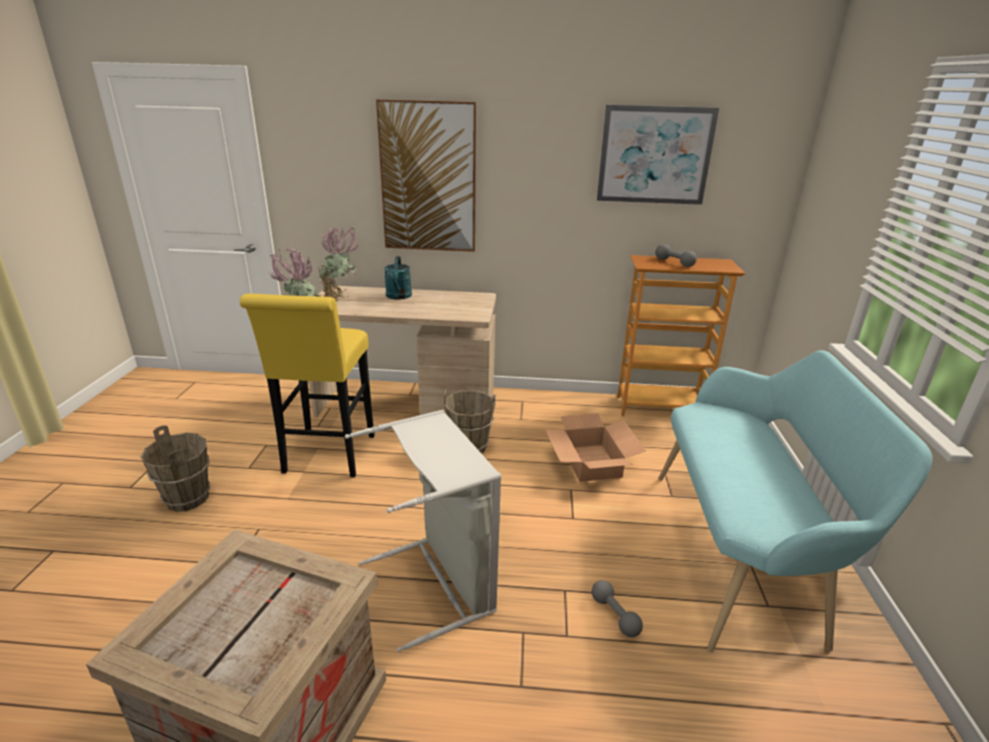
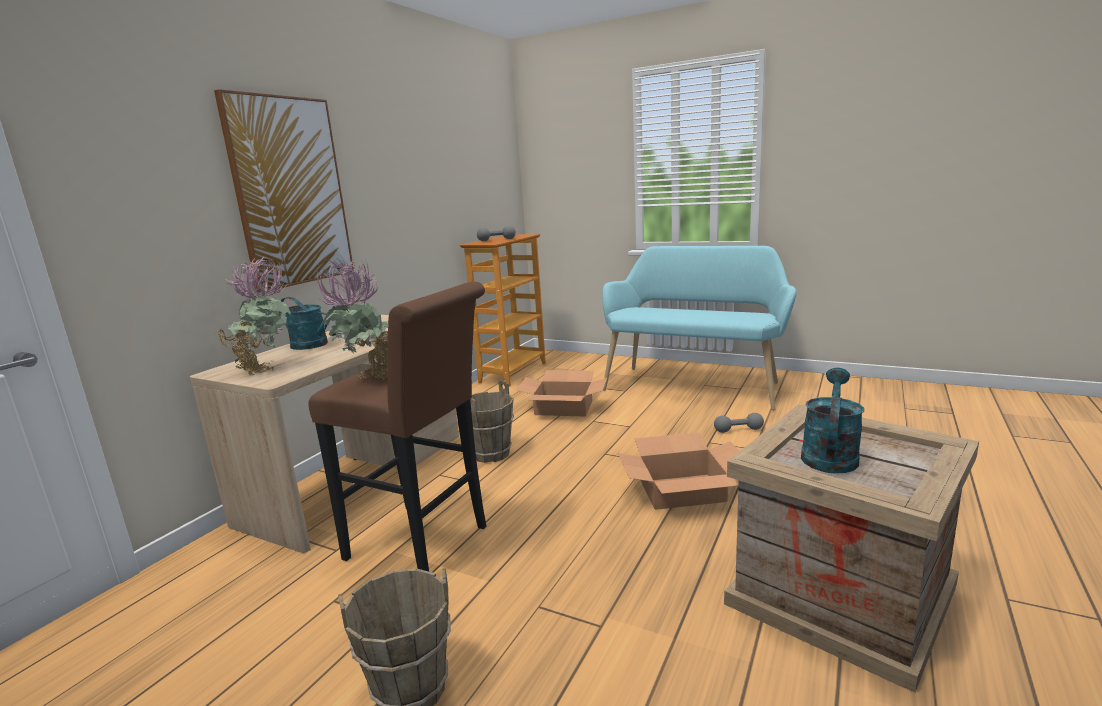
camera: 65 degrees left, 10 degrees down
yellow stool [240,294,375,478] -> brown stool [308,282,486,571]
grey laundry basket [345,410,501,652] -> cardboard box [618,432,740,510]
picture [597,105,719,205] -> none
none -> turquoise watering can [801,368,864,473]

